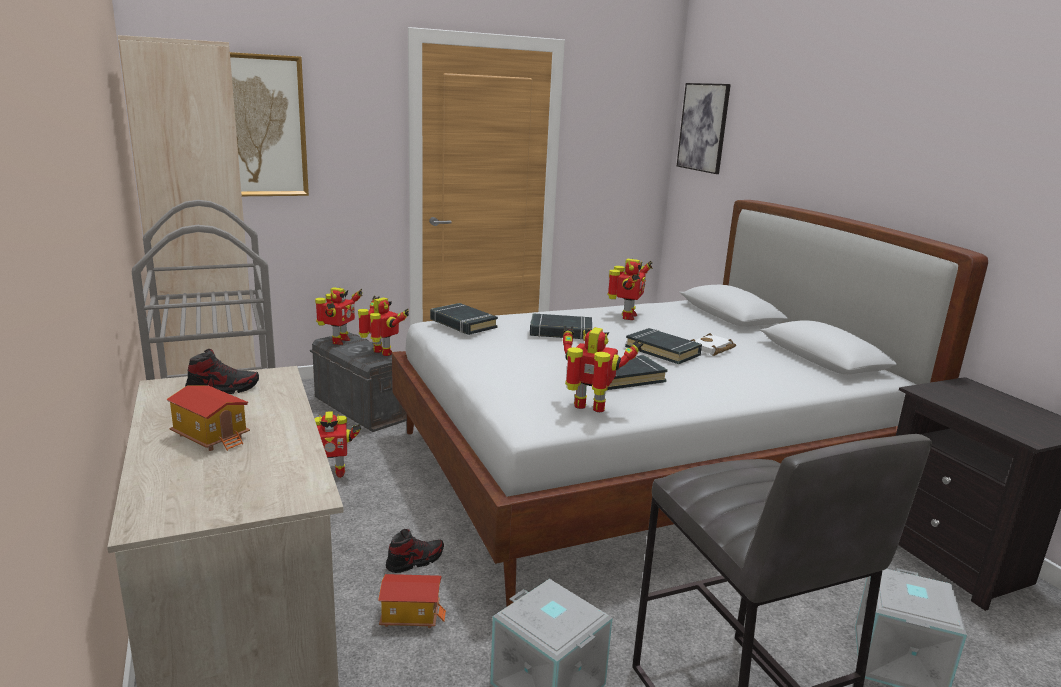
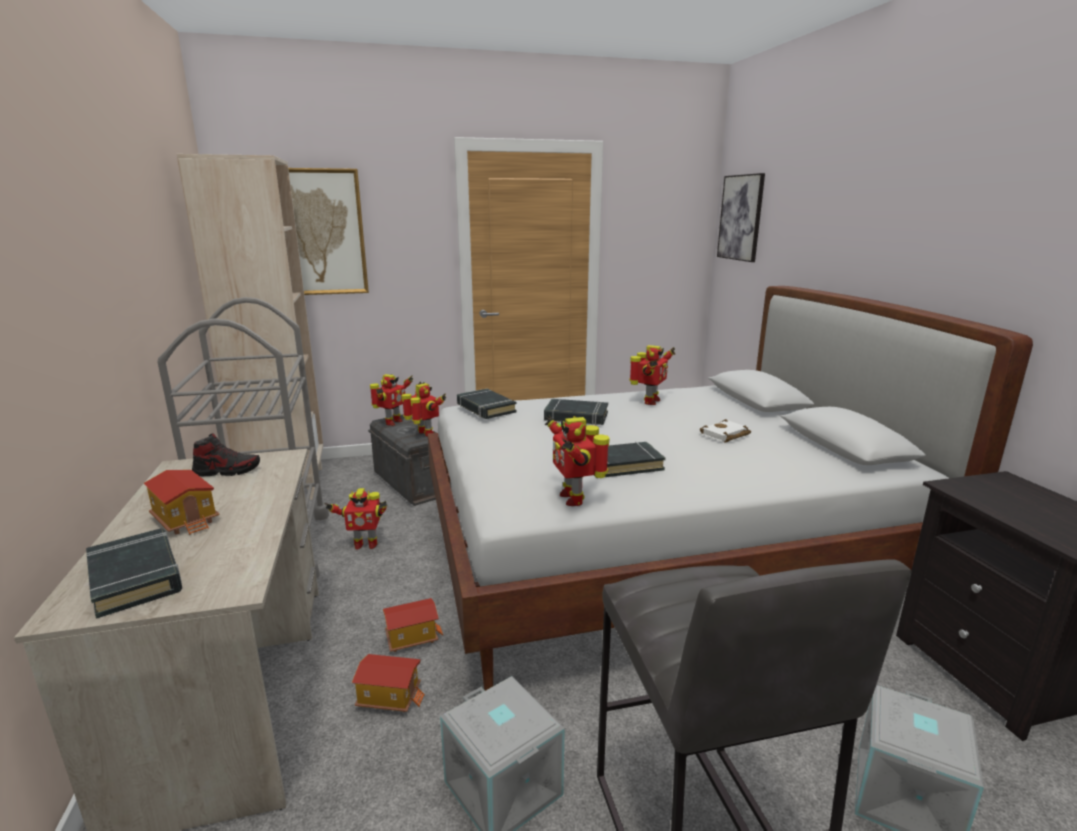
camera: 10 degrees right, 0 degrees up
shoe [386,529,444,573] -> toy house [383,598,443,652]
toy robot [563,326,644,412] -> toy robot turned 135 degrees counterclockwise [545,415,609,506]
black book [625,328,702,364] -> black book moved to [86,528,182,619]

